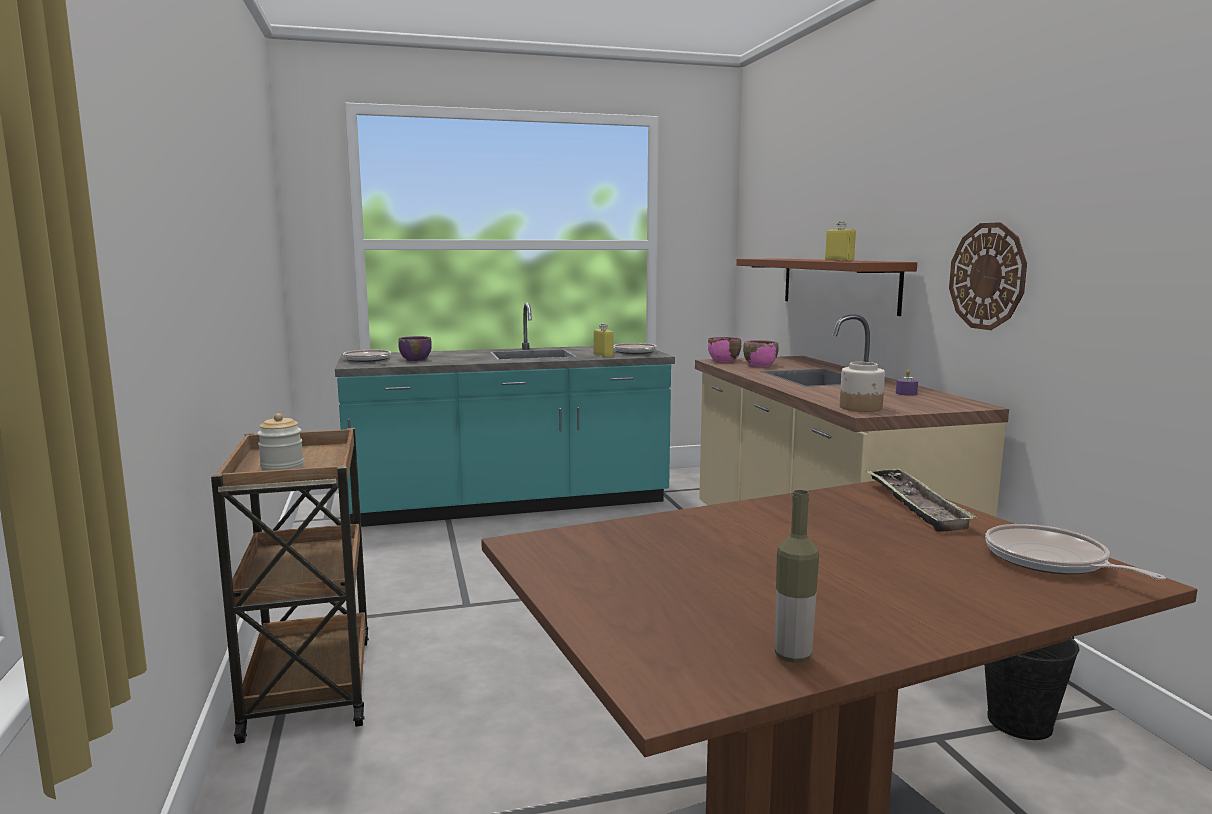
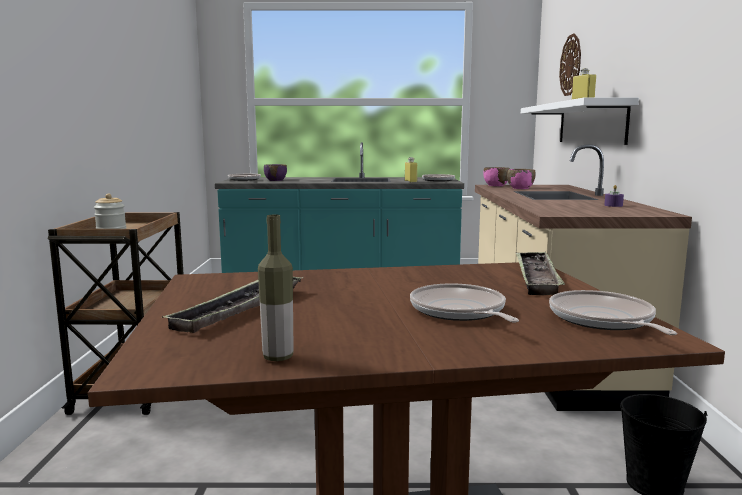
camera: 15 degrees right, 0 degrees up
brown shelf [736,259,917,316] -> white shelf [521,97,639,145]
jar [840,362,885,412] -> none
wall clock [949,222,1027,330] -> wall clock moved to [559,33,581,96]
none -> tray [162,277,304,333]
none -> frying pan [410,283,519,322]

